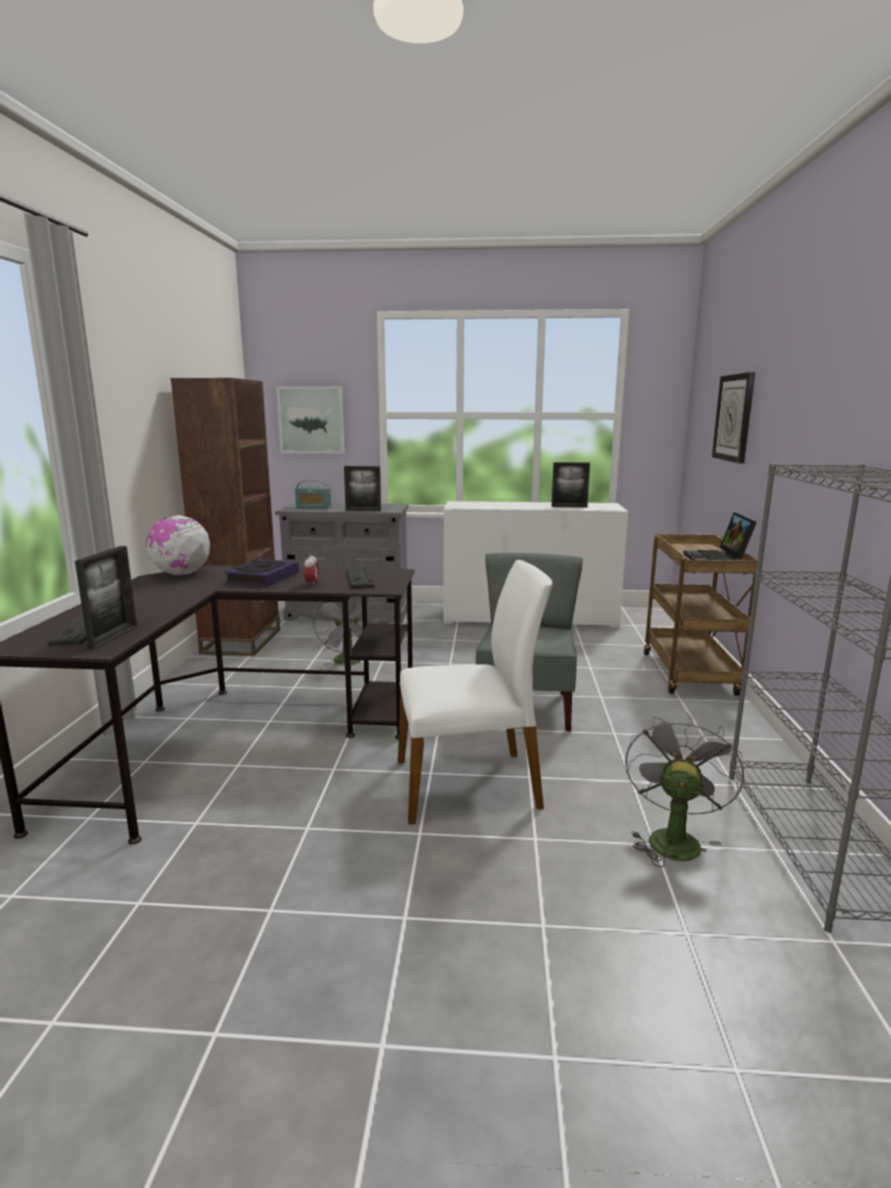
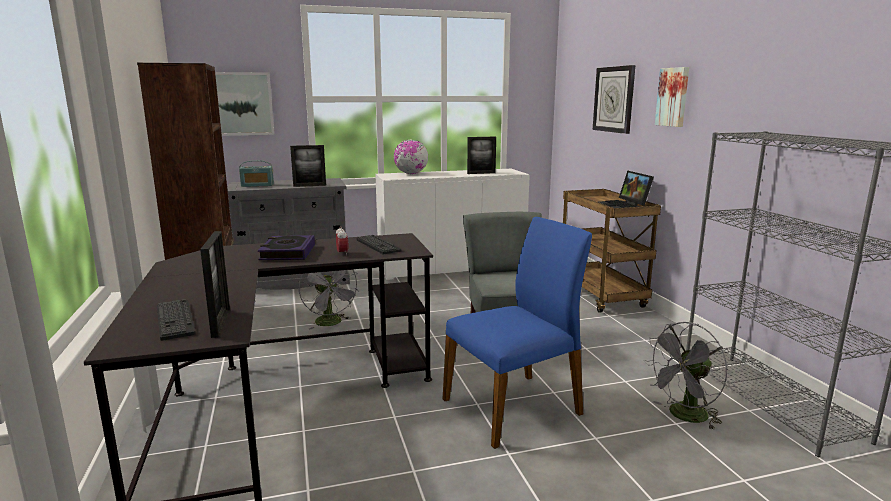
camera: 20 degrees left, 0 degrees up
globe [146,515,210,575] -> globe moved to [394,139,428,174]
white chair [398,560,553,825] -> blue chair [443,217,592,449]
grey fan [625,713,744,867] -> grey fan turned 120 degrees counterclockwise [644,322,727,430]
none -> picture [655,67,689,127]

